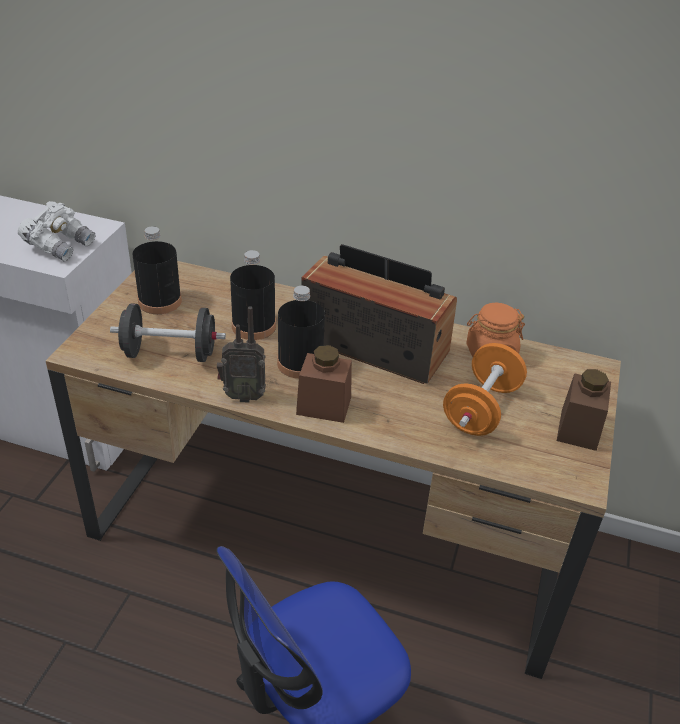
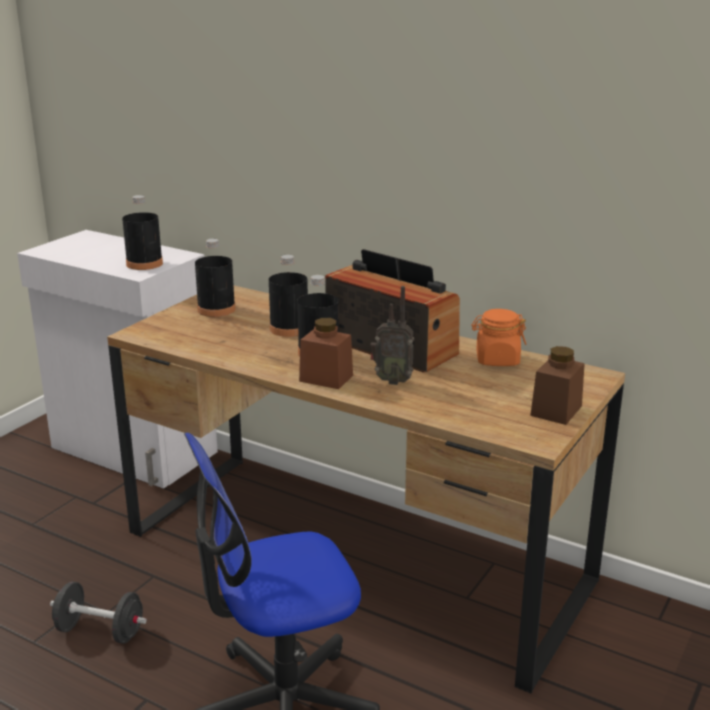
camera: 15 degrees right, 15 degrees down
white binoculars [18,201,95,261] -> black bottle [122,195,163,270]
black dumbbell [110,303,226,362] -> black dumbbell moved to [50,582,147,644]
radio [217,306,266,403] -> radio moved to [371,286,414,385]
orange dumbbell [443,343,527,436] -> none

